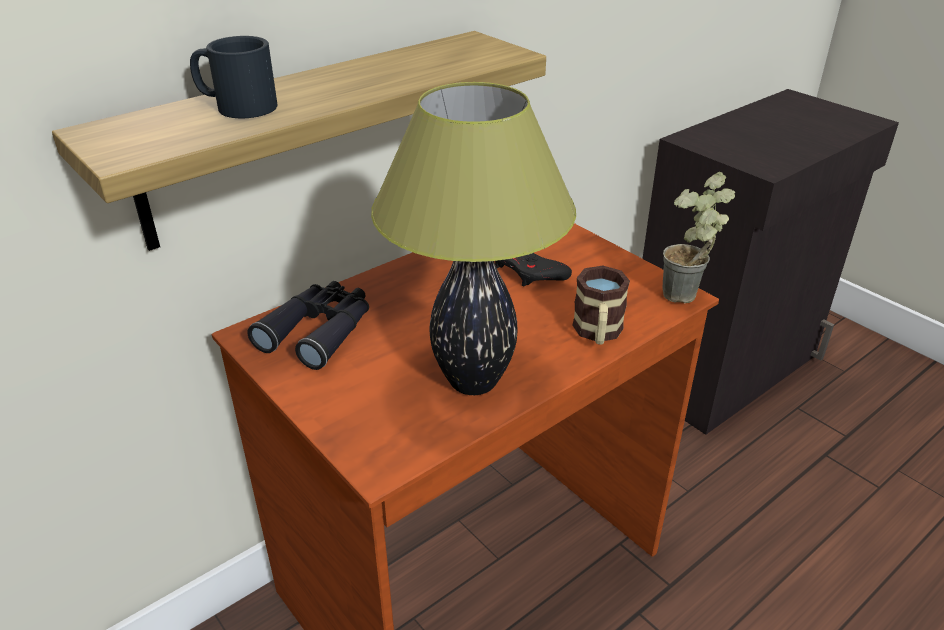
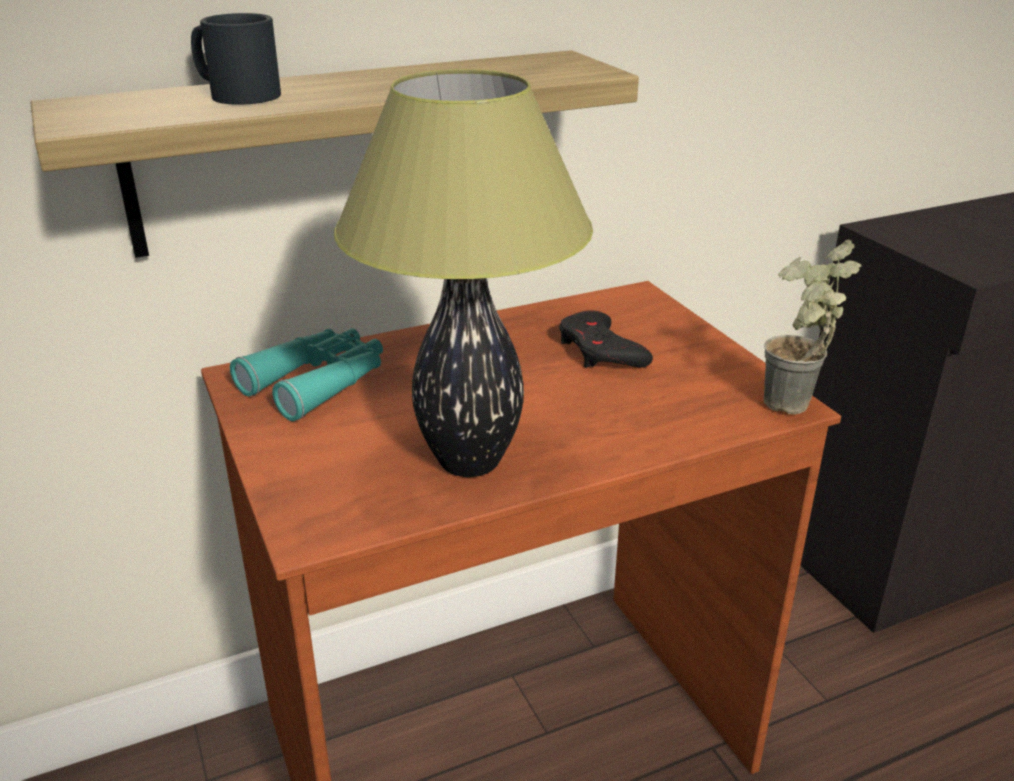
camera: 15 degrees right, 5 degrees down
black binoculars [247,281,369,370] -> turquoise binoculars [230,328,383,421]
mug [572,265,630,345] -> none

